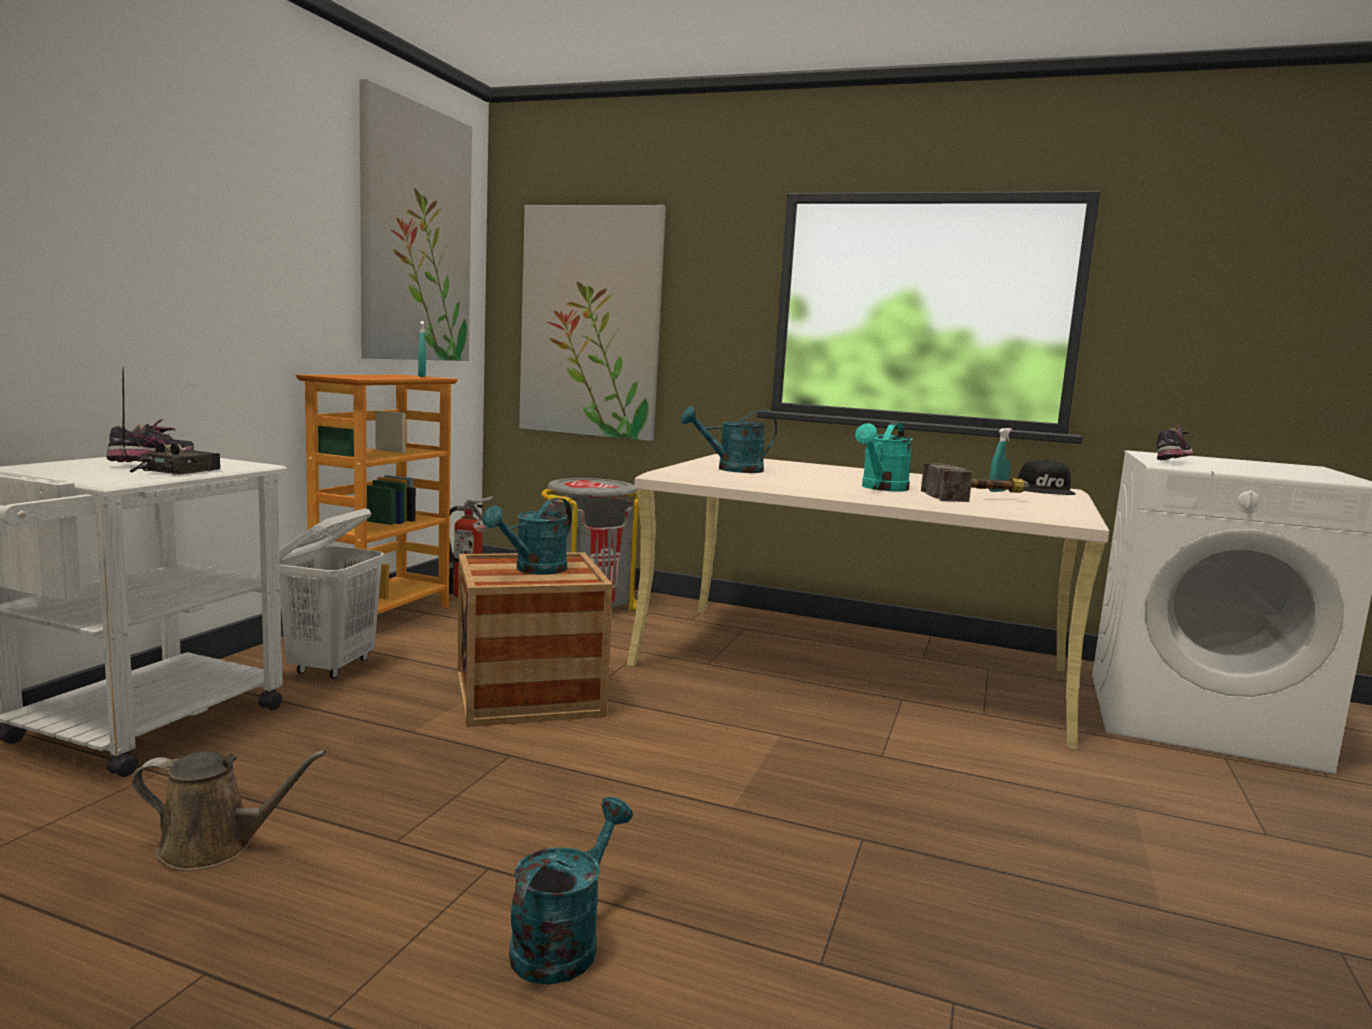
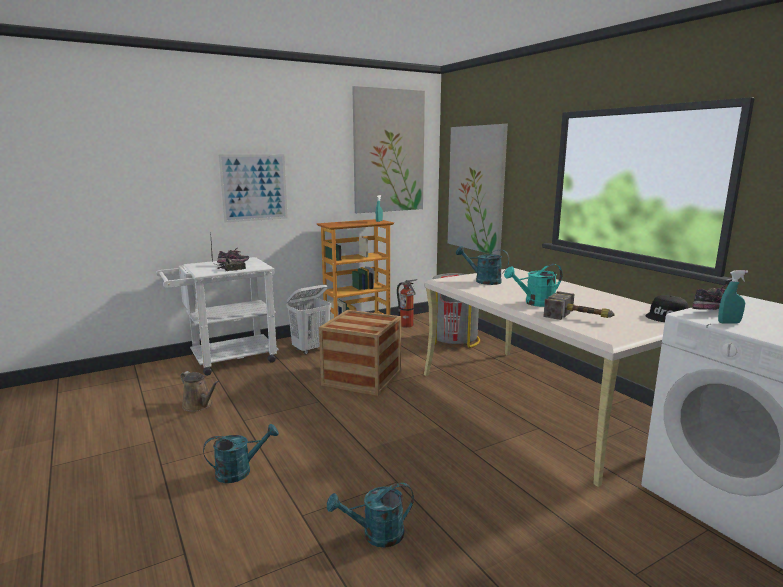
camera: 40 degrees right, 5 degrees up
turquoise watering can [482,498,572,575] -> turquoise watering can moved to [327,483,414,548]
turquoise spray bottle [989,428,1012,492] -> turquoise spray bottle moved to [718,270,748,324]
none -> picture [219,154,288,223]

